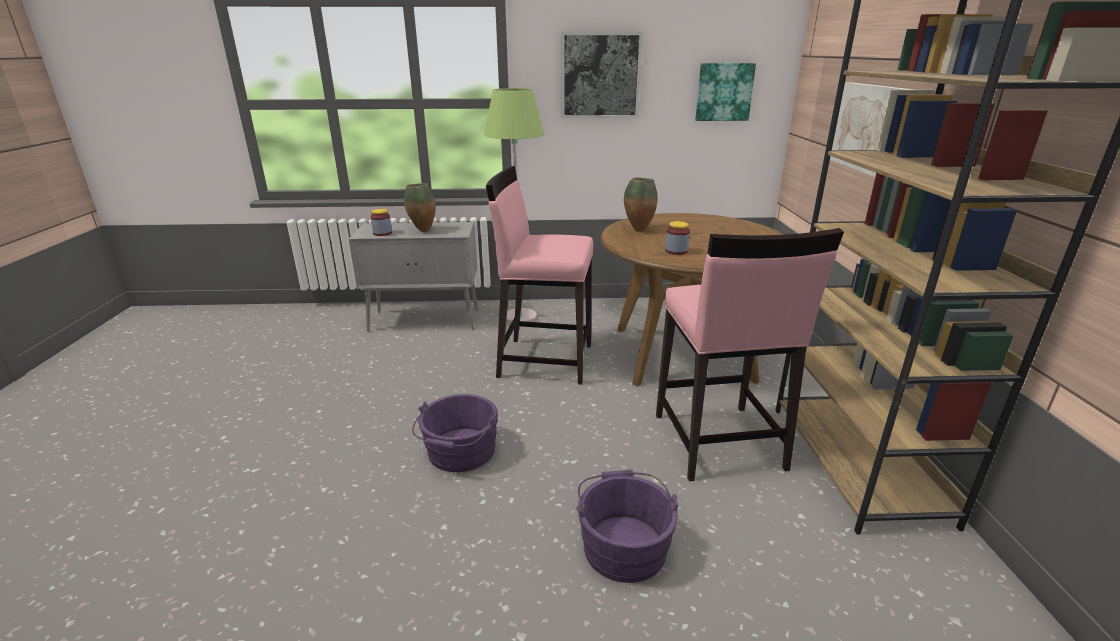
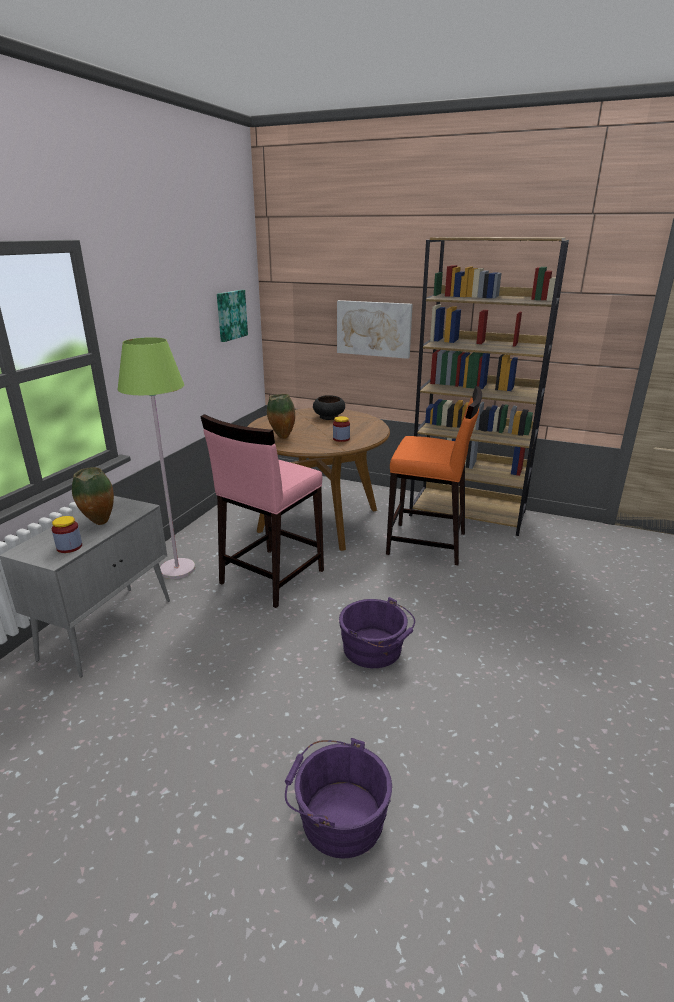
camera: 65 degrees left, 0 degrees up
picture [561,32,643,118] -> none
purple bucket [576,470,678,583] -> purple bucket moved to [285,738,392,858]
pink stool [656,228,844,481] -> orange stool [386,386,482,565]
none -> black bowl [313,395,345,420]

